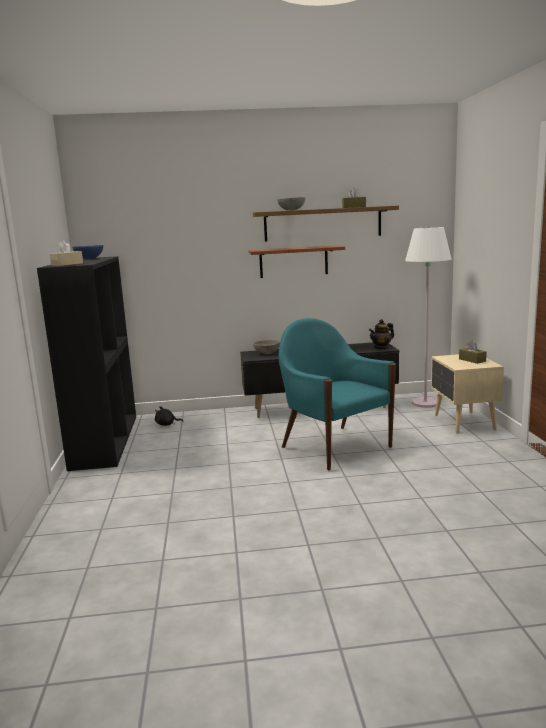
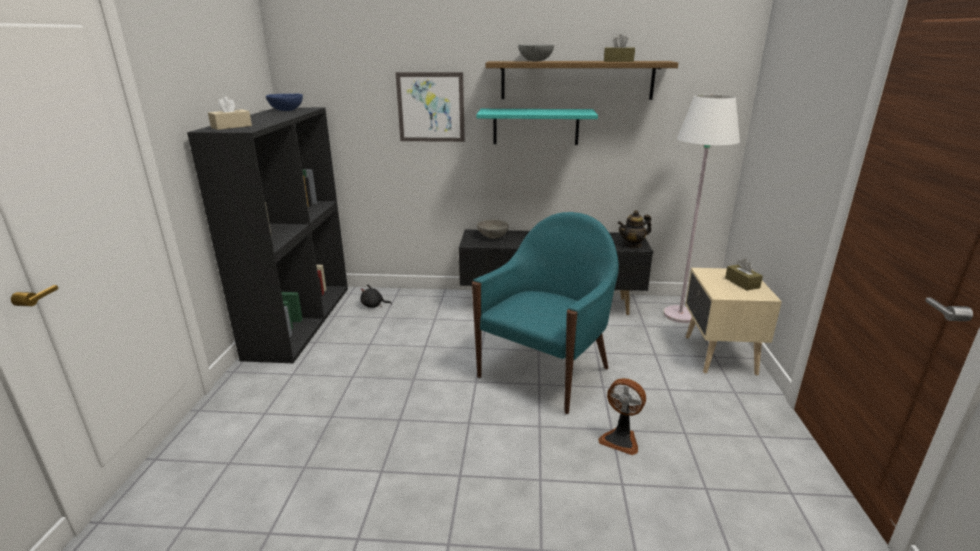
camera: 10 degrees right, 10 degrees up
brown shelf [249,245,345,278] -> turquoise shelf [476,109,598,145]
turquoise armchair [278,318,396,471] -> turquoise armchair turned 60 degrees clockwise [472,212,619,414]
none -> picture [395,72,465,142]
none -> fan [598,378,646,455]

